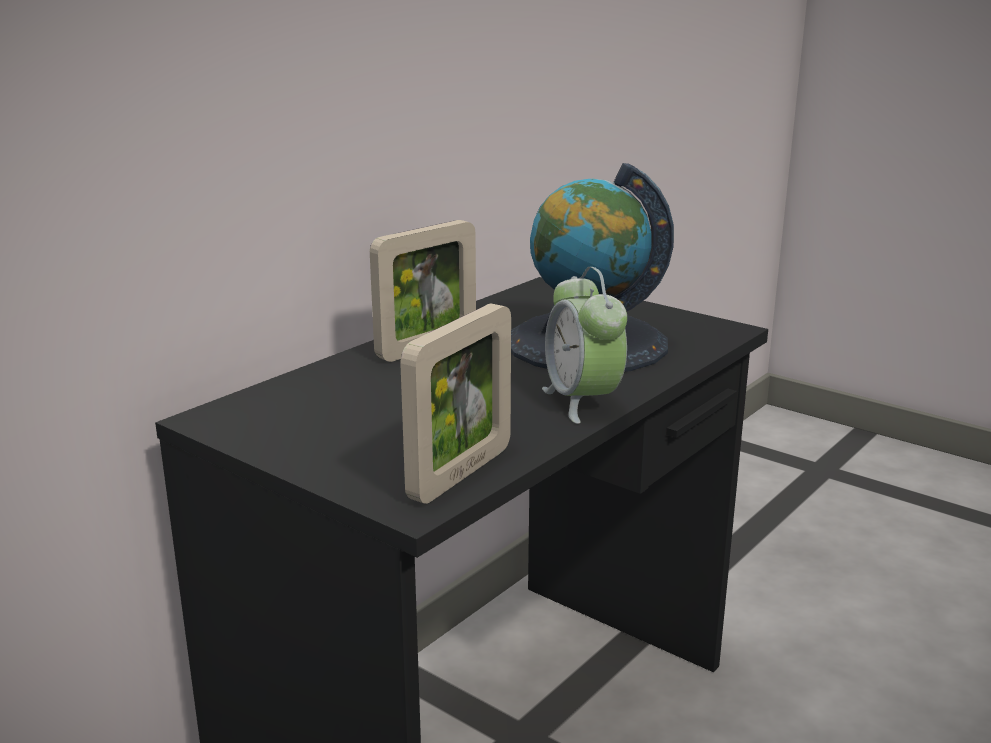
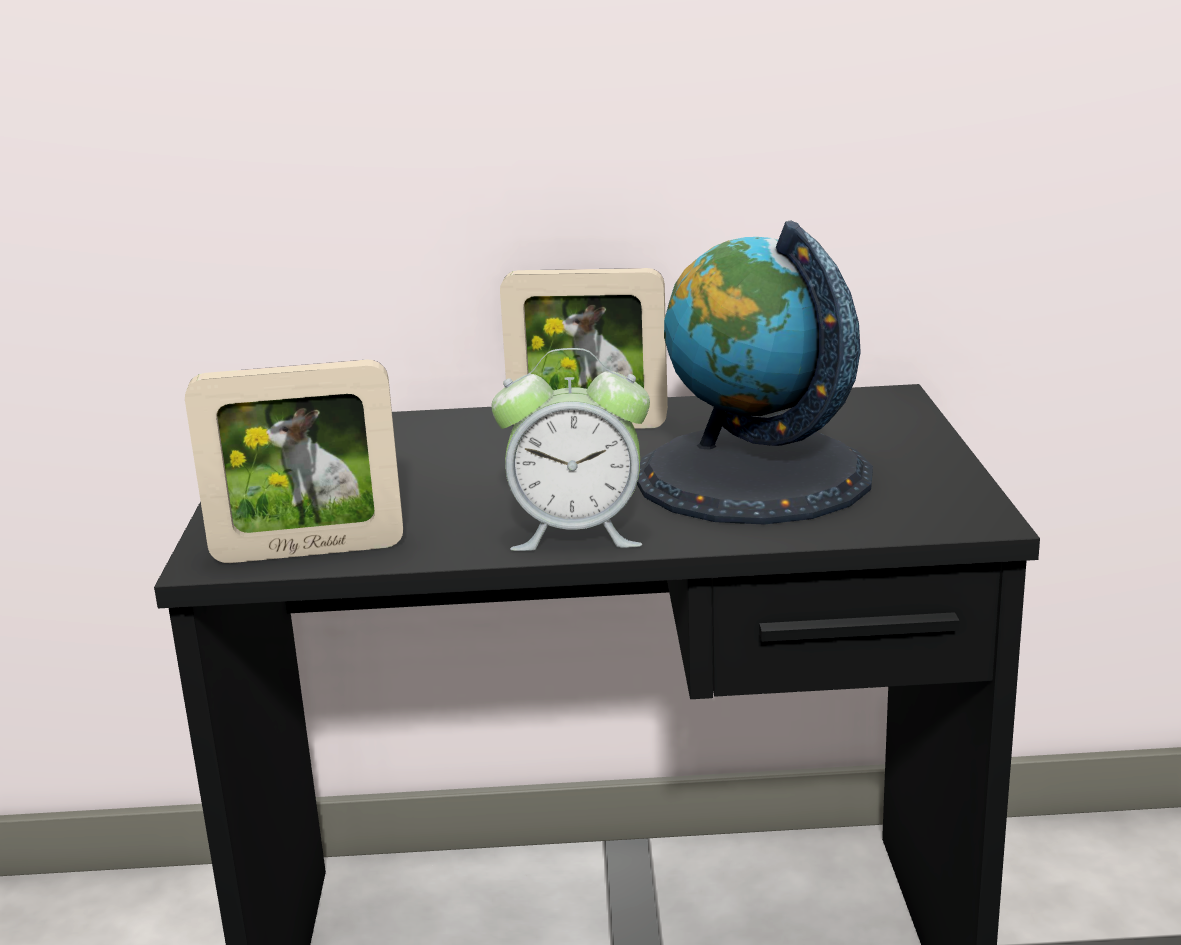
camera: 50 degrees right, 0 degrees up
alarm clock [542,267,627,424] -> alarm clock turned 120 degrees counterclockwise [491,348,650,551]

